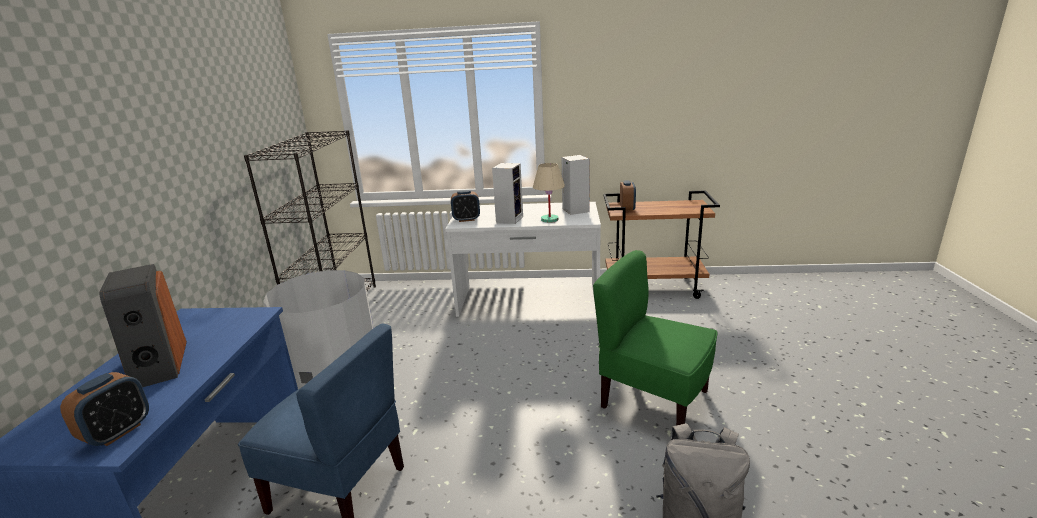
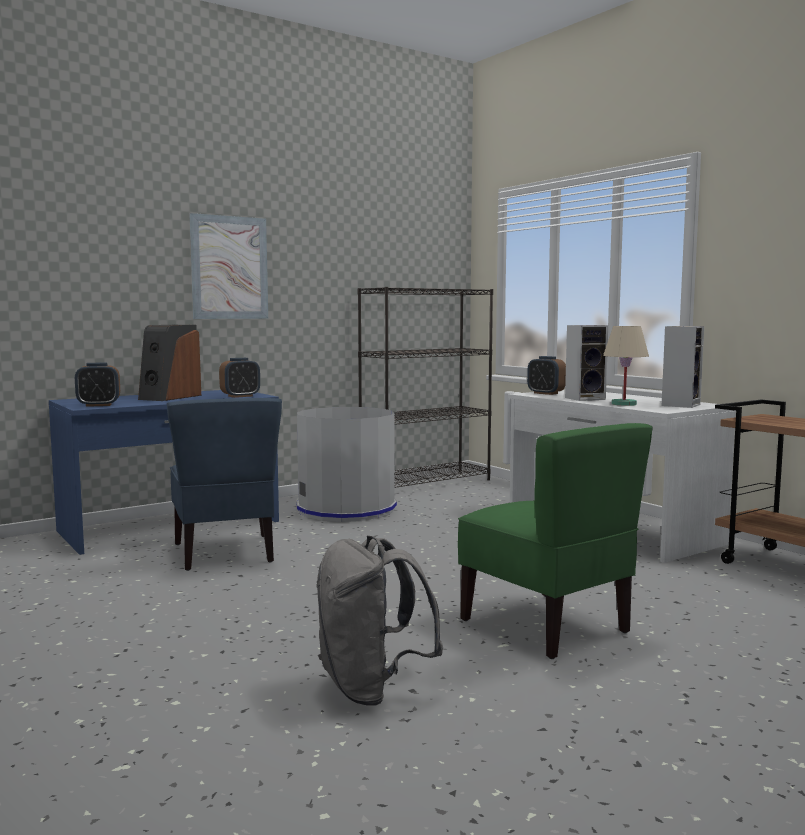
camera: 50 degrees right, 15 degrees down
green chair [593,250,718,425] -> green chair turned 150 degrees clockwise [458,423,653,659]
alarm clock [620,180,636,212] -> alarm clock moved to [219,358,260,398]
none -> picture [189,213,268,319]

